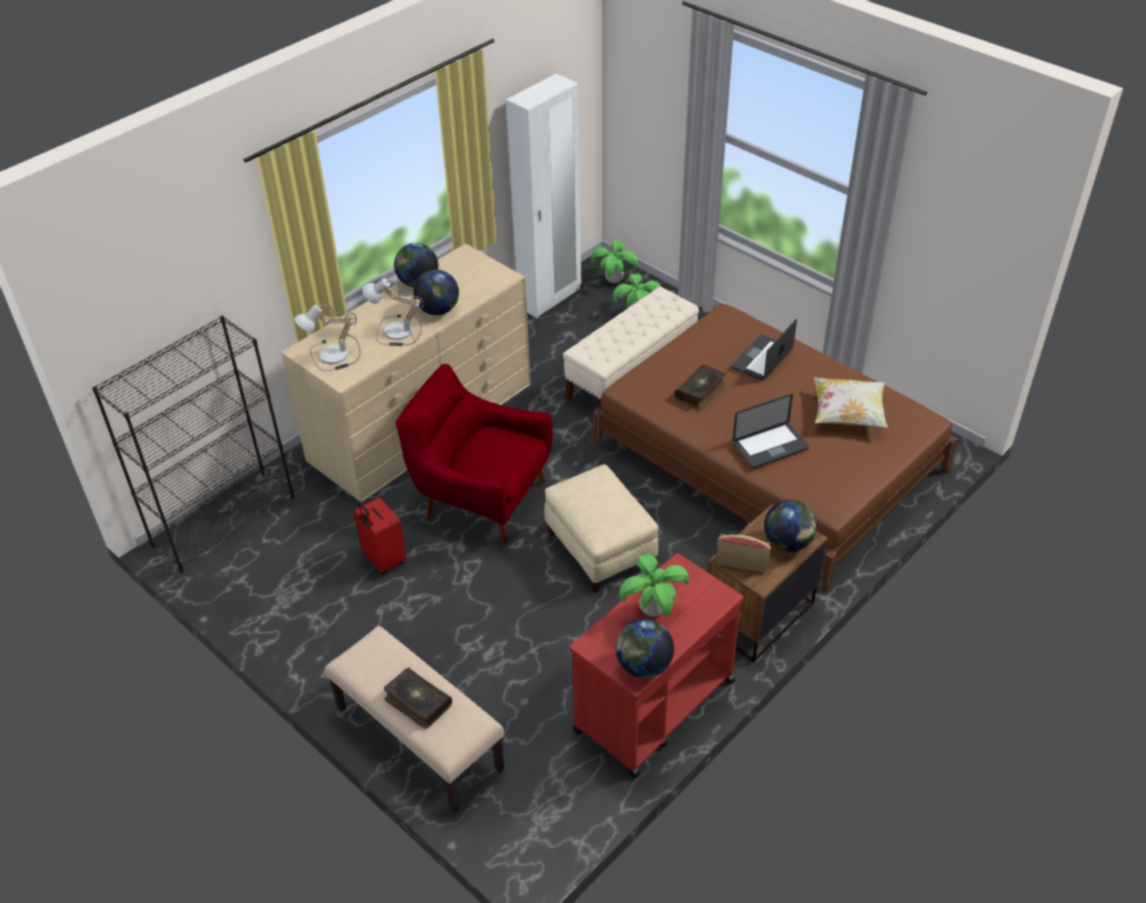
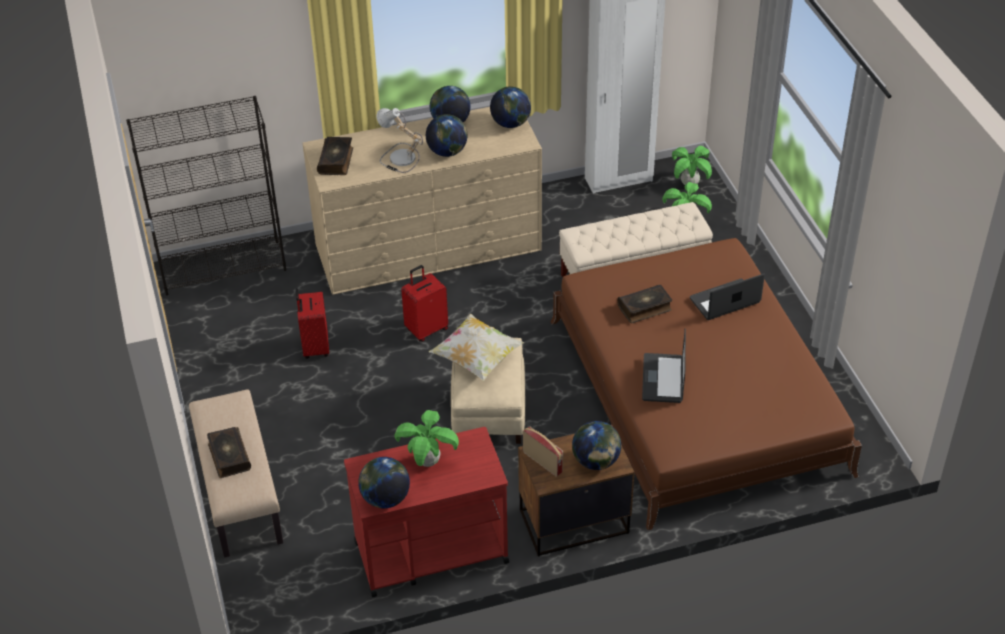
camera: 30 degrees right, 0 degrees up
table lamp [294,305,361,371] -> book [317,137,353,175]
red armchair [396,364,553,544] -> red suitcase [401,265,448,342]
laptop [733,394,809,468] -> laptop turned 90 degrees clockwise [642,329,686,403]
pillow [814,377,888,428] -> pillow moved to [429,314,525,381]
none -> globe [490,86,531,128]

